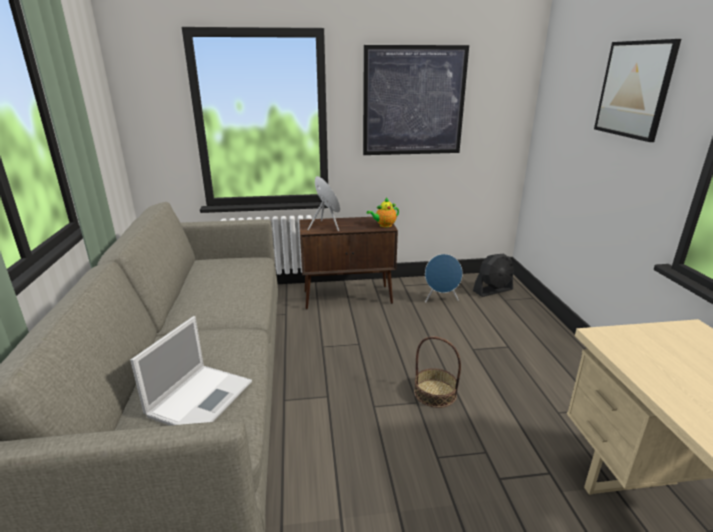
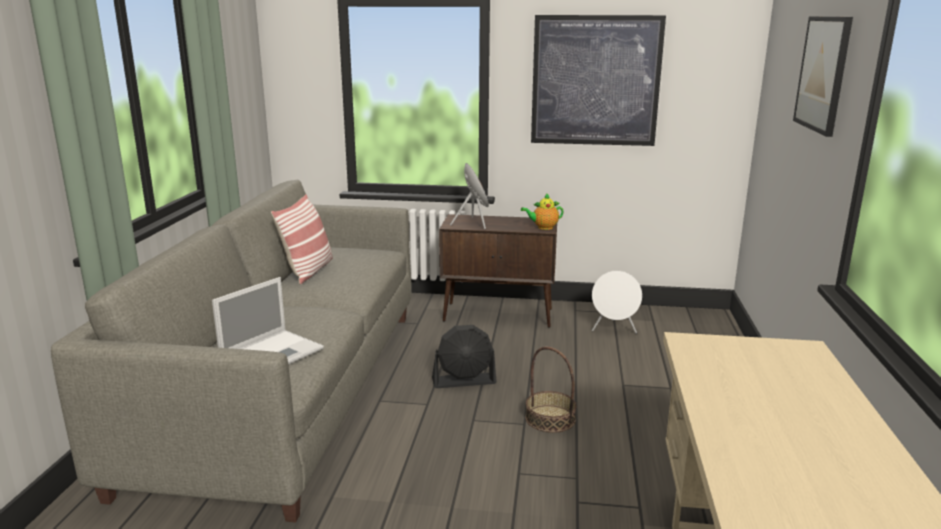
camera: 15 degrees right, 5 degrees down
blue speaker [425,254,463,303] -> white speaker [592,271,642,334]
black fan [473,254,514,297] -> black fan moved to [432,325,497,388]
none -> pillow [271,194,333,284]

